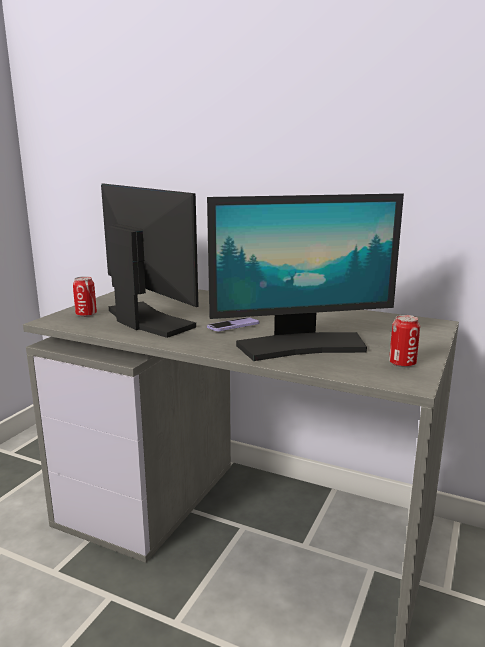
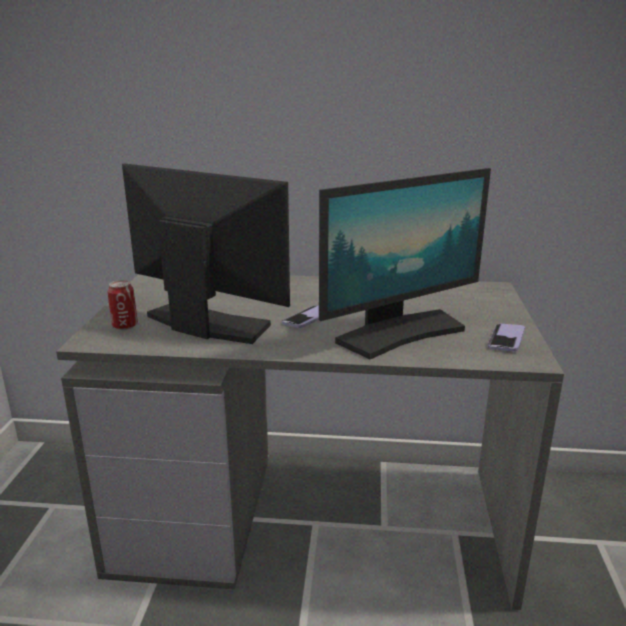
camera: 20 degrees left, 5 degrees up
can [389,315,420,368] -> phone [488,324,525,351]

